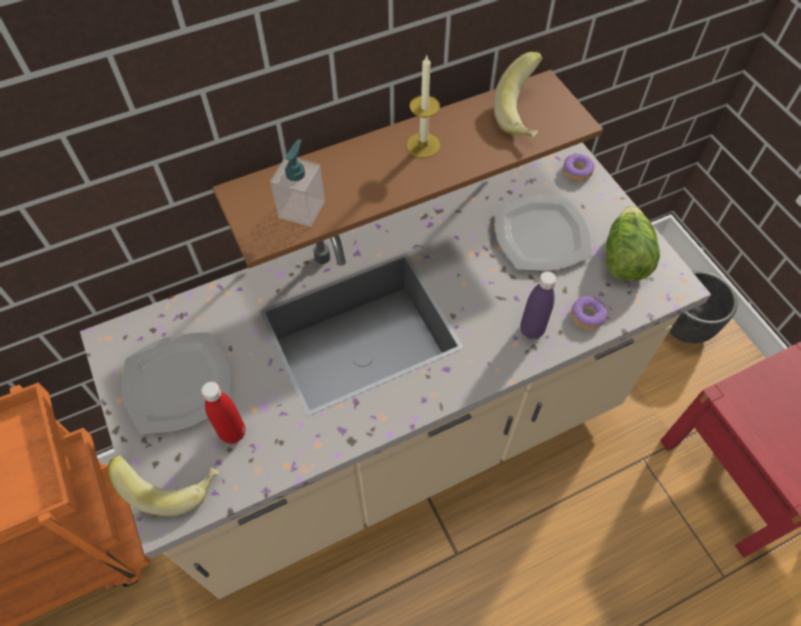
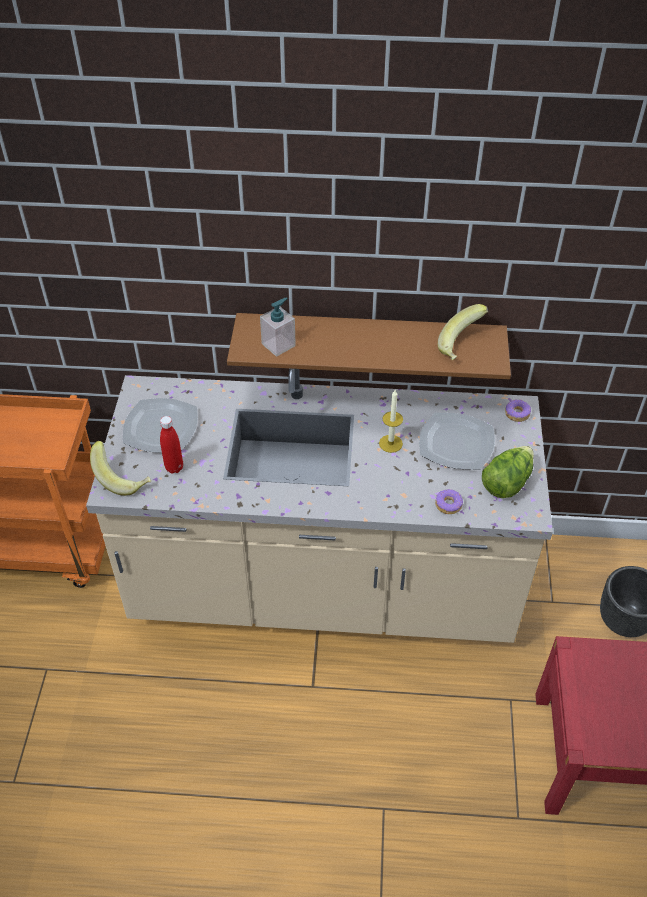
camera: 30 degrees right, 10 degrees down
candle [406,54,440,158] -> candle moved to [379,390,403,453]
purple bottle [520,271,557,339] -> none

